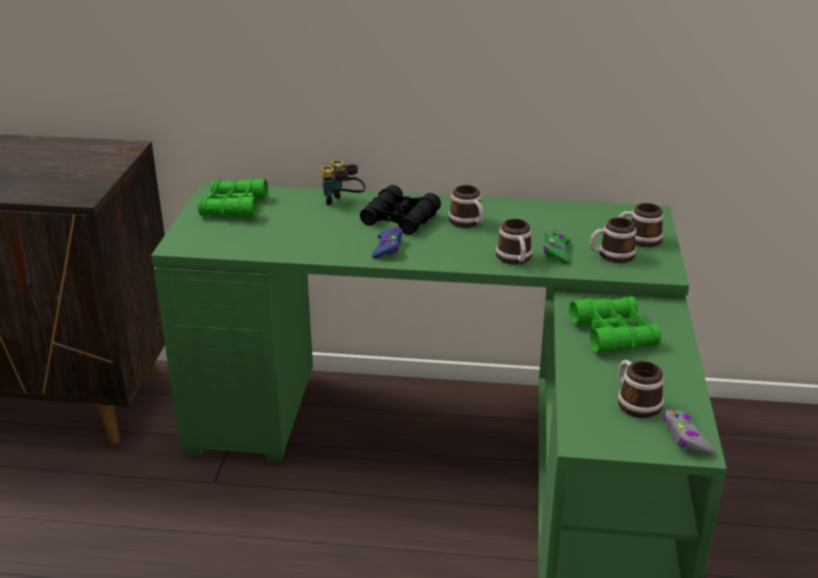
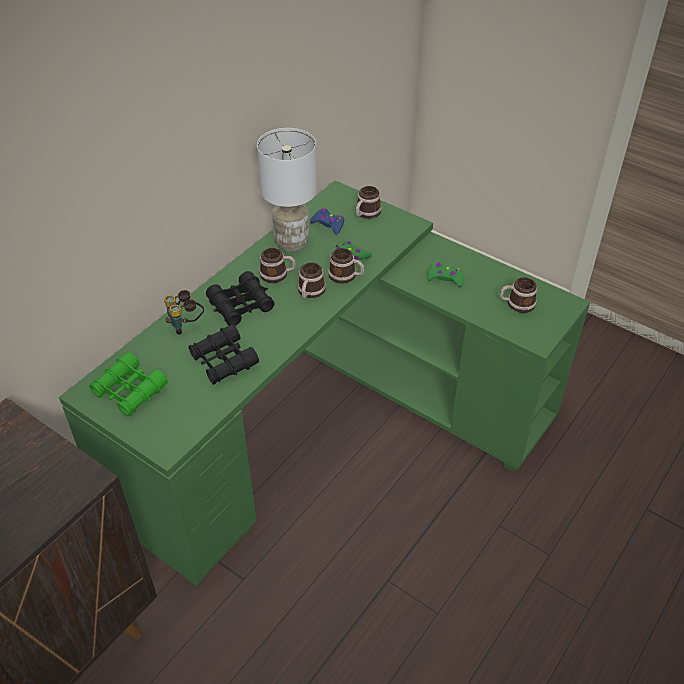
camera: 60 degrees left, 15 degrees up
blue game controller [372,227,403,258] -> blue game controller moved to [310,208,345,235]
green binoculars [569,296,661,353] -> green game controller [427,262,464,287]
mug [590,217,636,263] -> mug moved to [297,262,326,298]
grey game controller [663,410,715,455] -> none
none -> black binoculars [189,324,259,385]
none -> white table lamp [257,128,317,252]

